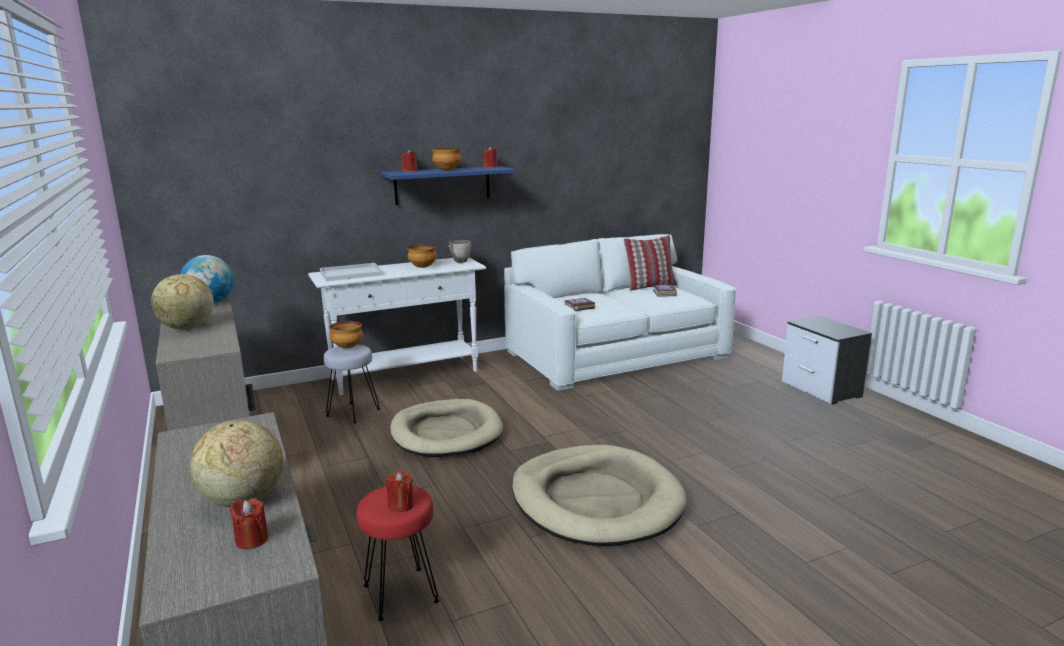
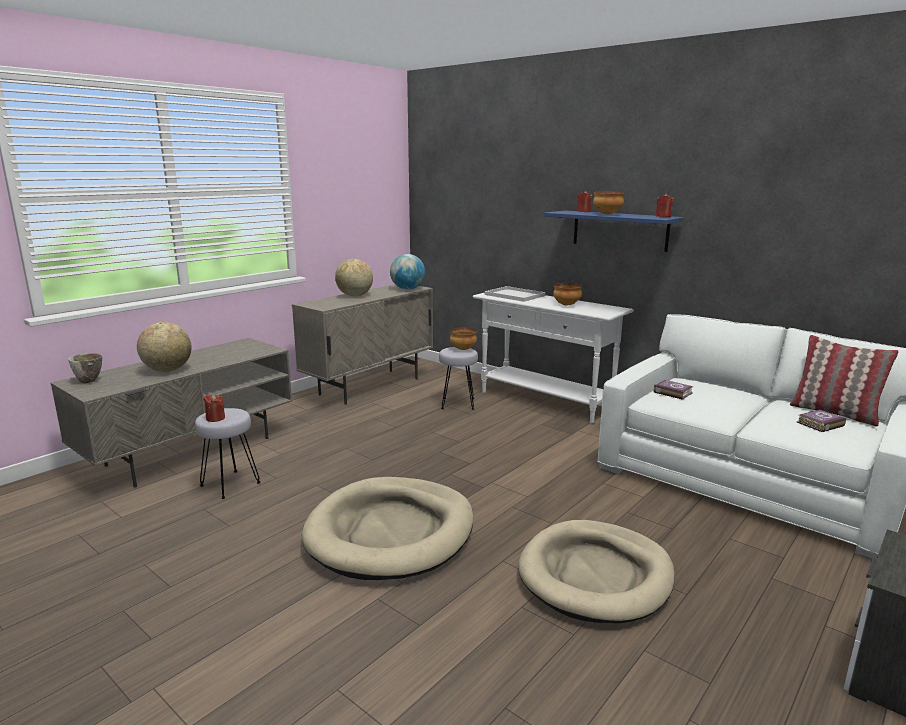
camera: 65 degrees right, 0 degrees up
red candle [230,498,268,549] -> none
red stool [357,486,440,621] -> grey stool [195,408,261,499]
beige dog bed [390,399,503,457] -> beige dog bed moved to [518,520,675,623]
bowl [448,240,473,263] -> bowl moved to [68,353,102,383]

